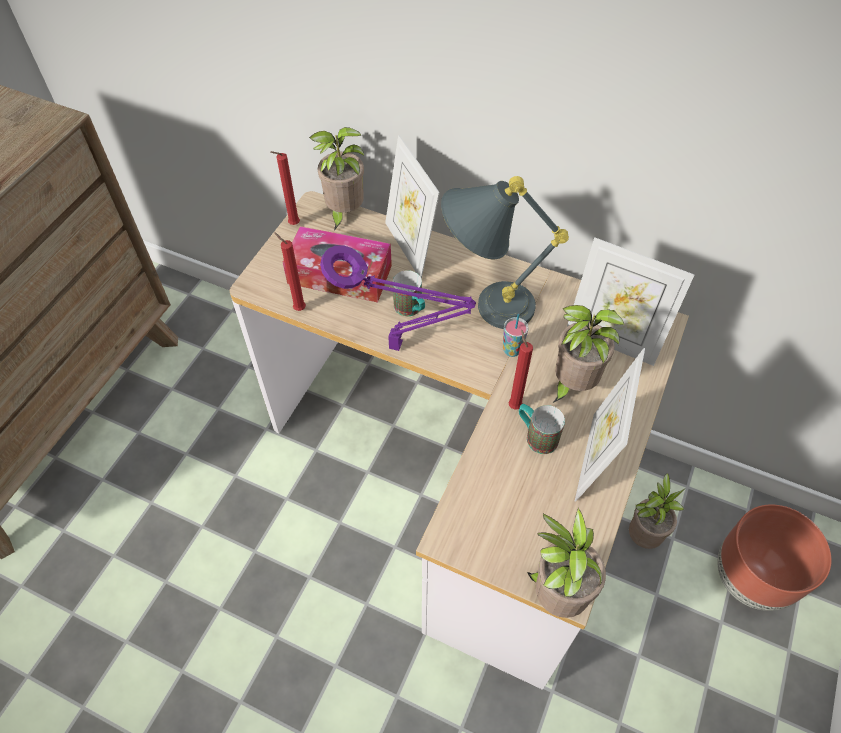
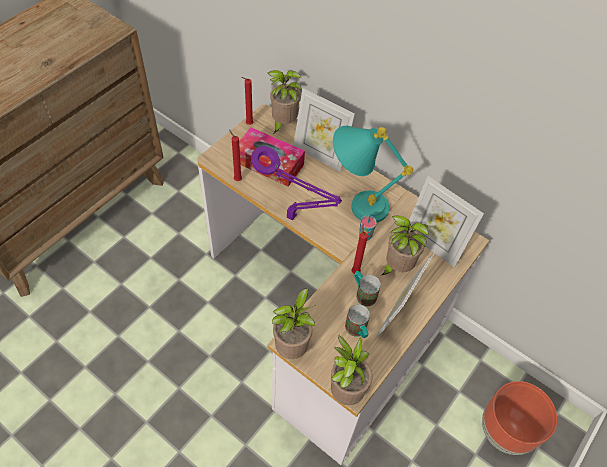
camera: 10 degrees right, 0 degrees up
picture frame [385,135,440,279] -> picture frame turned 45 degrees counterclockwise [293,88,355,172]
mug [393,270,425,316] -> mug moved to [345,304,370,338]
grey table lamp [441,176,569,329] -> turquoise table lamp [333,126,413,223]
potted plant [629,473,685,549] -> potted plant moved to [272,289,316,359]

